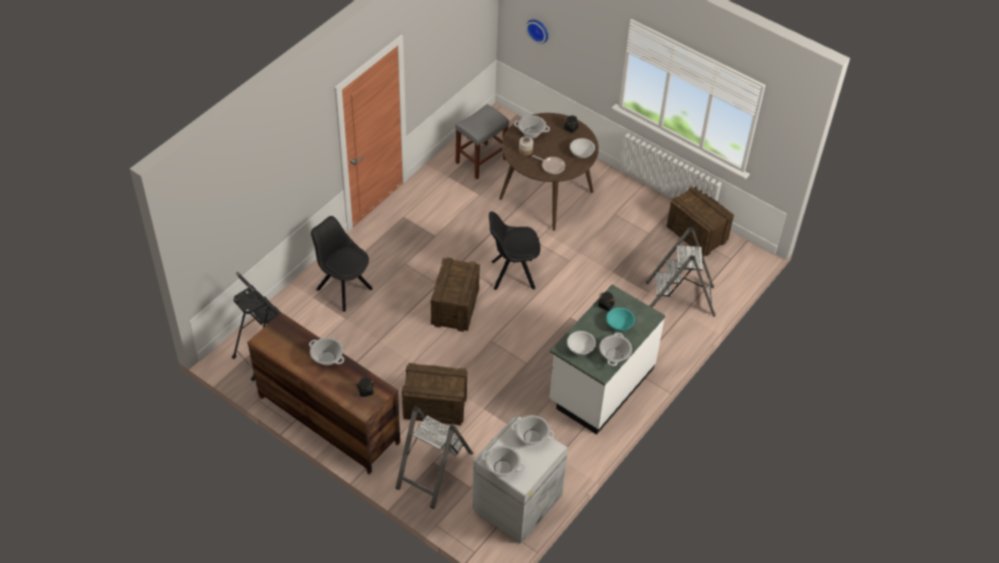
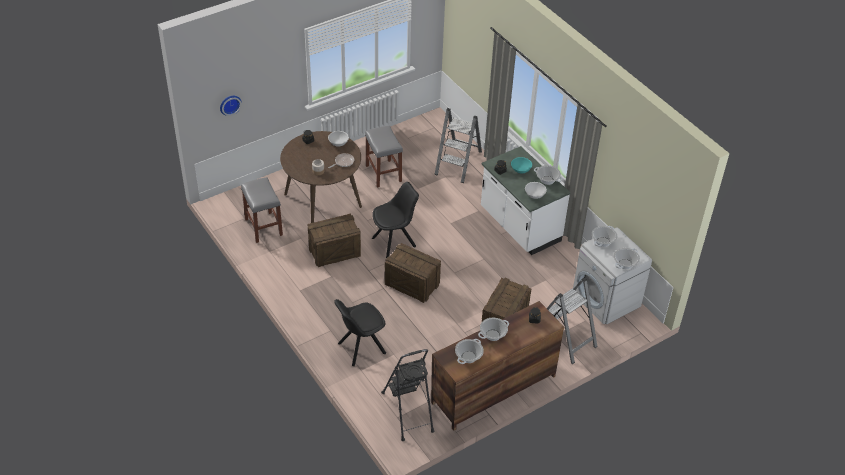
camera: 70 degrees left, 5 degrees down
black chair [489,211,540,290] -> black chair turned 135 degrees counterclockwise [372,182,419,258]
cooking pot [514,115,550,138] -> cooking pot moved to [455,339,484,364]
crate [666,186,734,257] -> crate moved to [307,214,361,267]
none -> grey stool [365,126,403,188]

